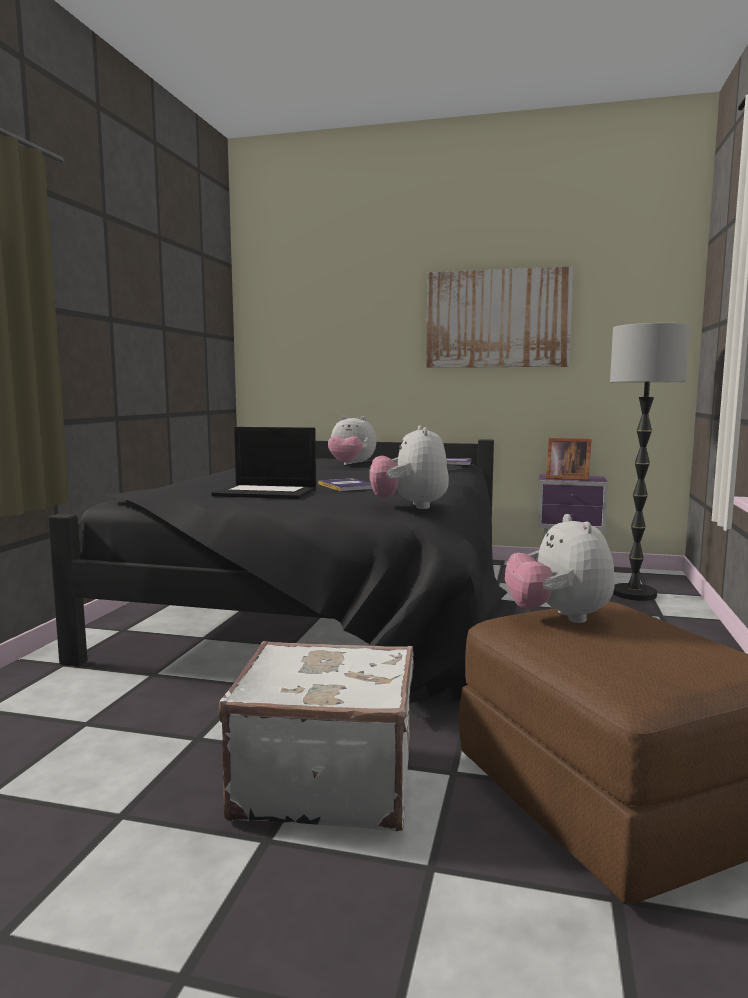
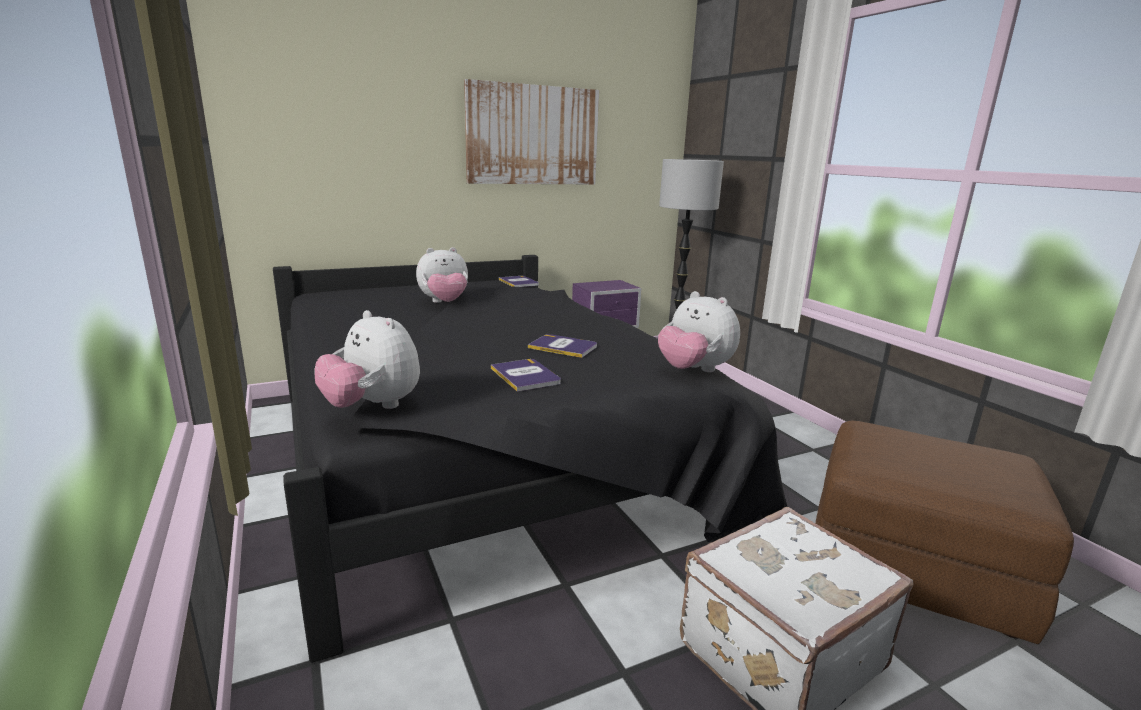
camera: 40 degrees left, 10 degrees up
laptop [212,427,316,499] -> book [491,359,561,392]
plush toy [505,514,615,623] -> plush toy moved to [315,310,420,409]
picture frame [546,438,591,481] -> none

